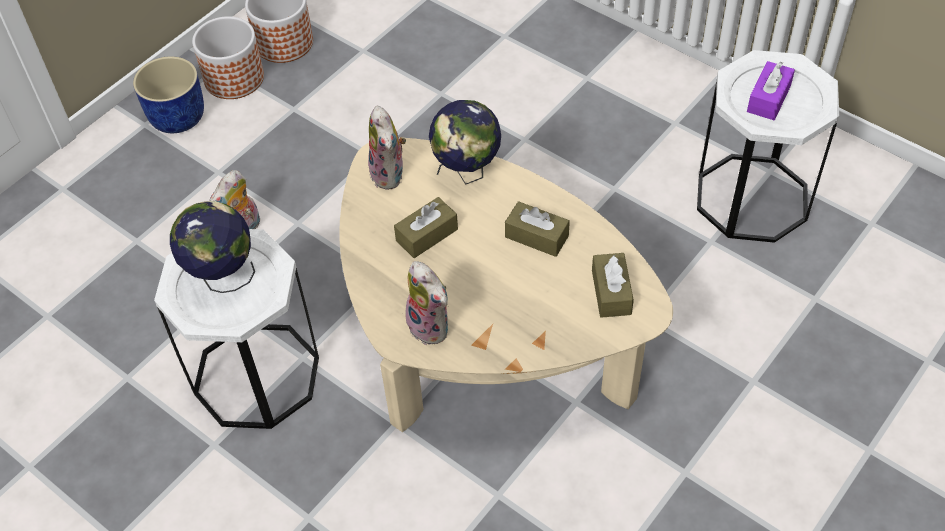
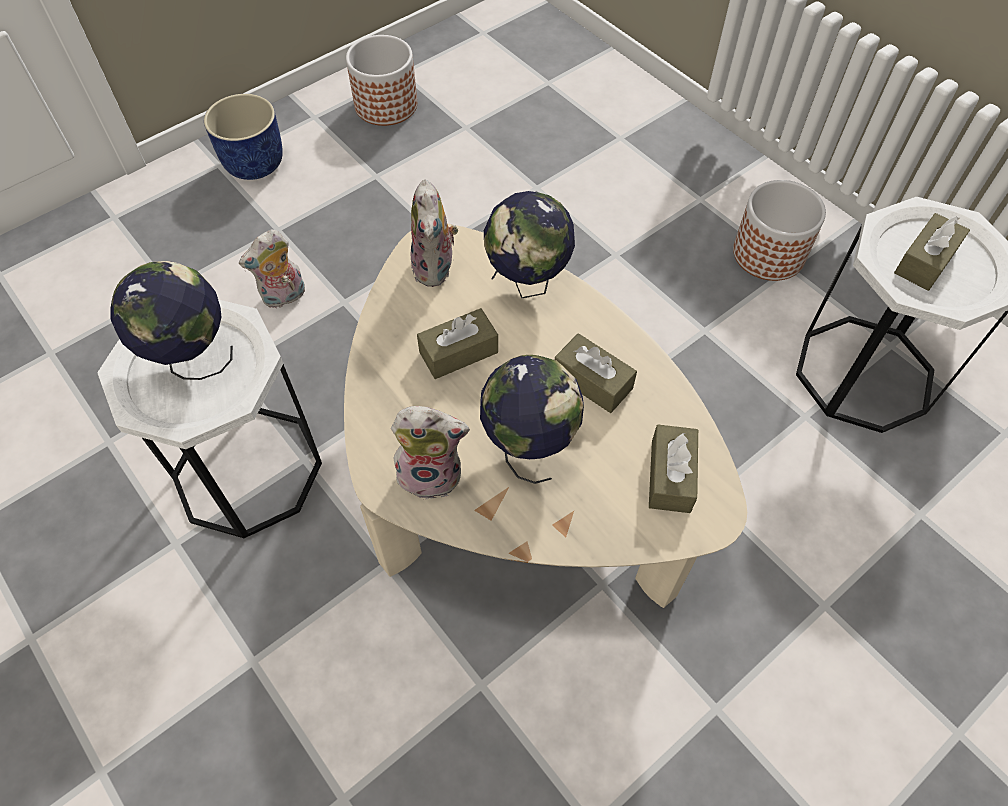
camera: 10 degrees right, 5 degrees up
planter [192,16,264,99] -> planter moved to [733,180,826,281]
plush toy [405,261,448,345] -> plush toy turned 60 degrees counterclockwise [391,406,470,499]
purple tissue box [747,61,795,120] -> brown tissue box [894,213,970,291]
none -> globe [480,355,584,484]

